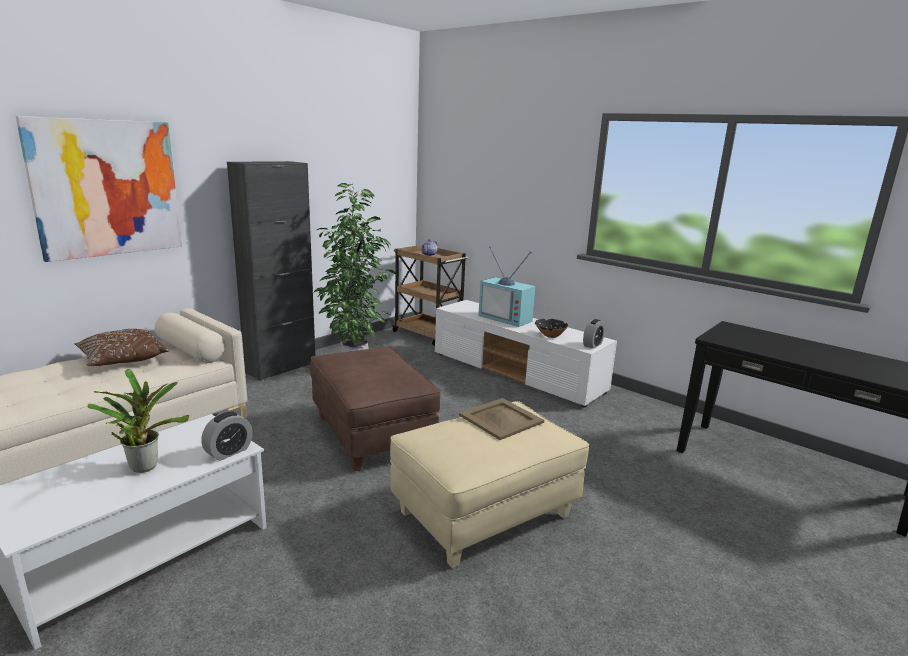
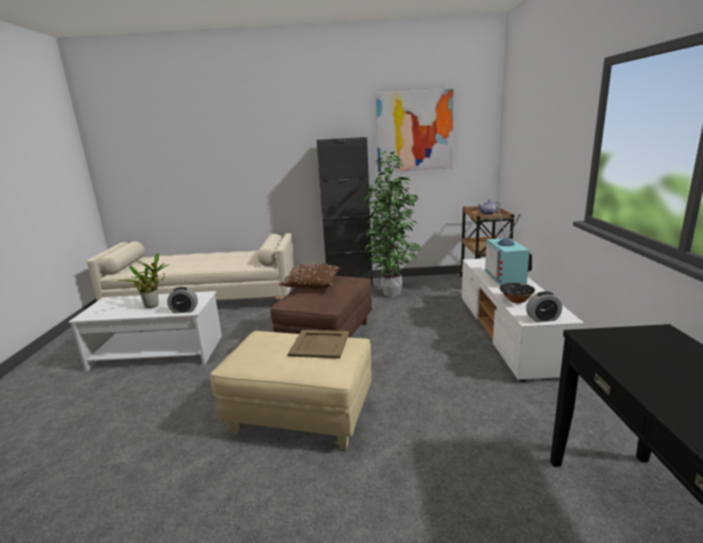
camera: 50 degrees right, 0 degrees up
picture [16,116,182,262] -> picture moved to [376,88,454,172]
brown pillow [74,329,169,366] -> brown pillow moved to [279,263,339,289]

